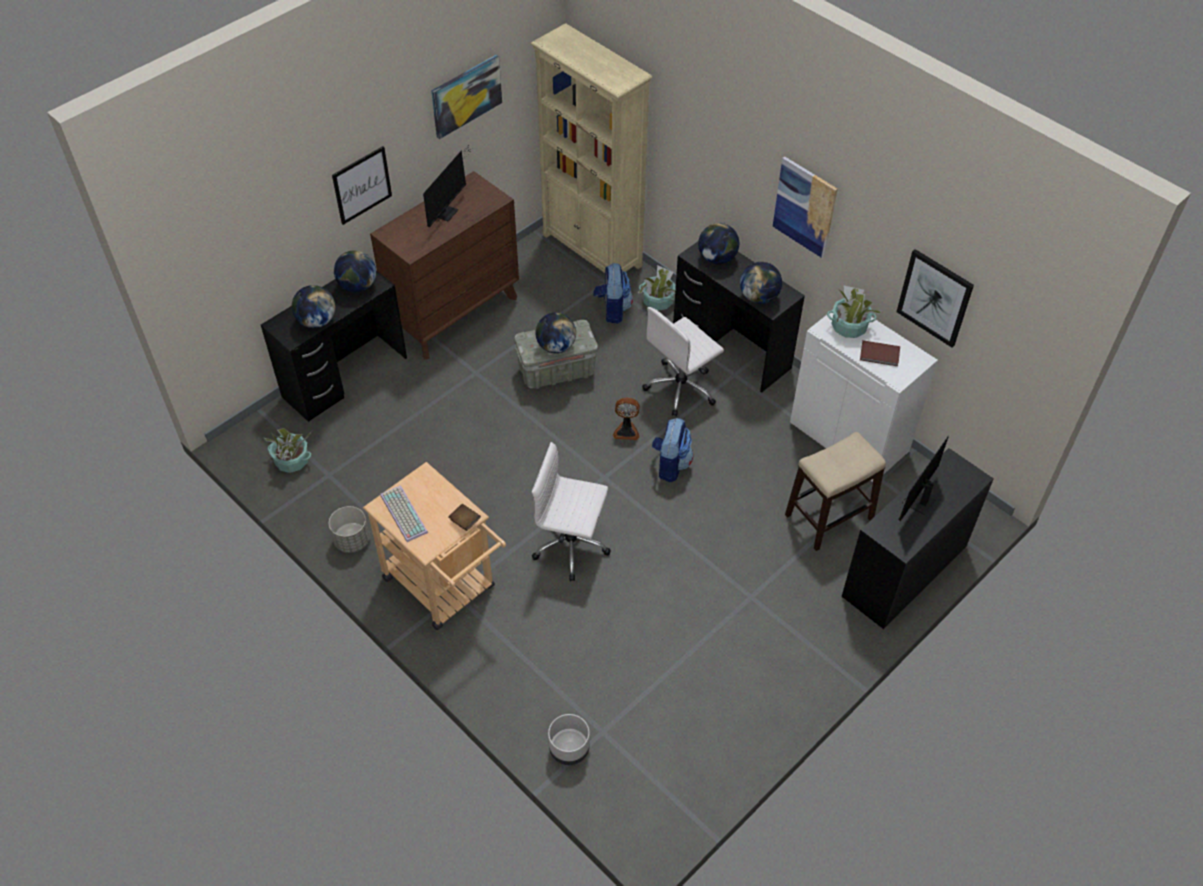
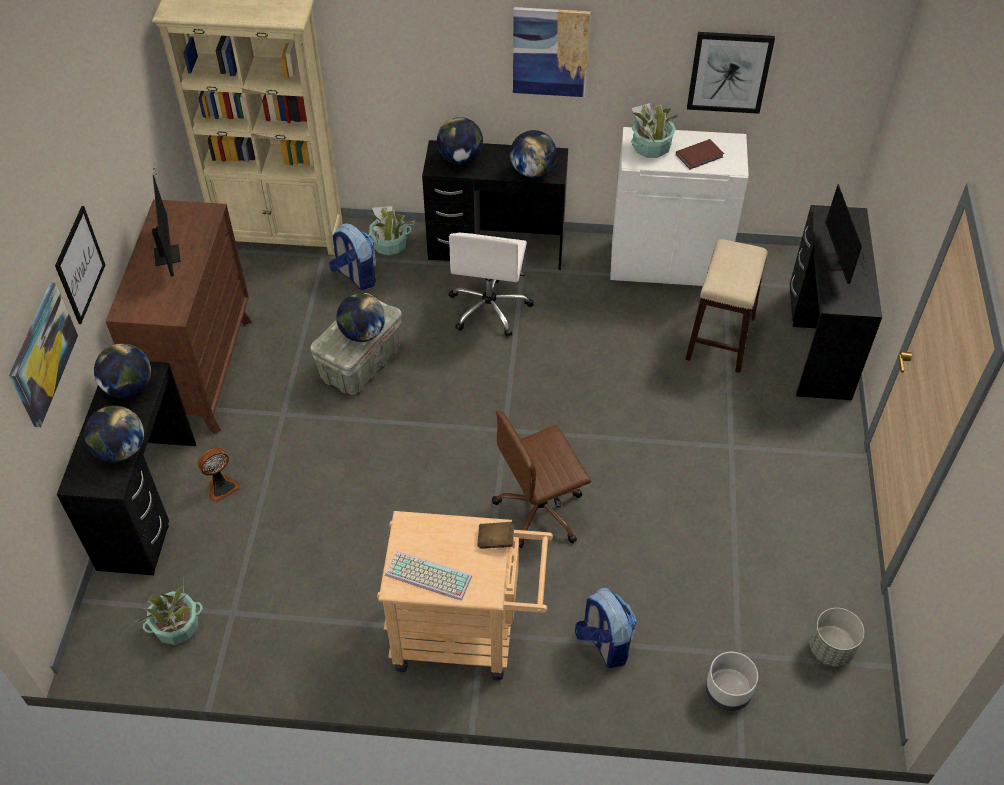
camera: 40 degrees left, 0 degrees up
grey planter [329,506,370,553] -> grey planter moved to [810,608,864,667]
picture [431,55,502,139] -> picture moved to [9,283,78,427]
white office chair [532,442,611,581] -> brown office chair [492,410,591,548]
fan [613,397,640,440] -> fan moved to [198,448,241,503]
backpack [652,418,693,482] -> backpack moved to [575,588,637,668]

